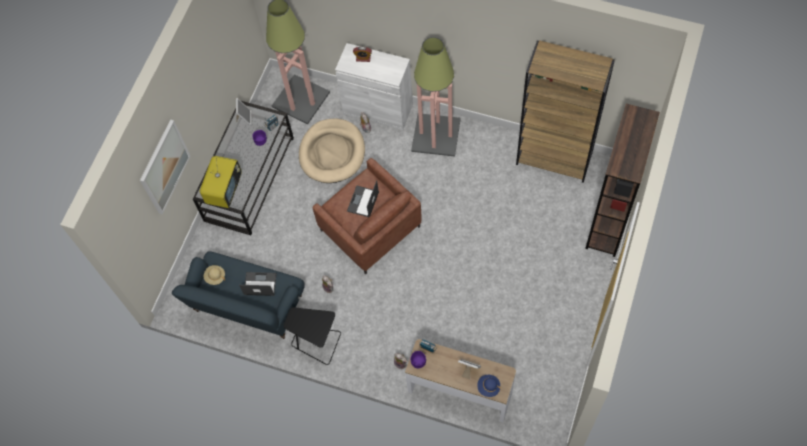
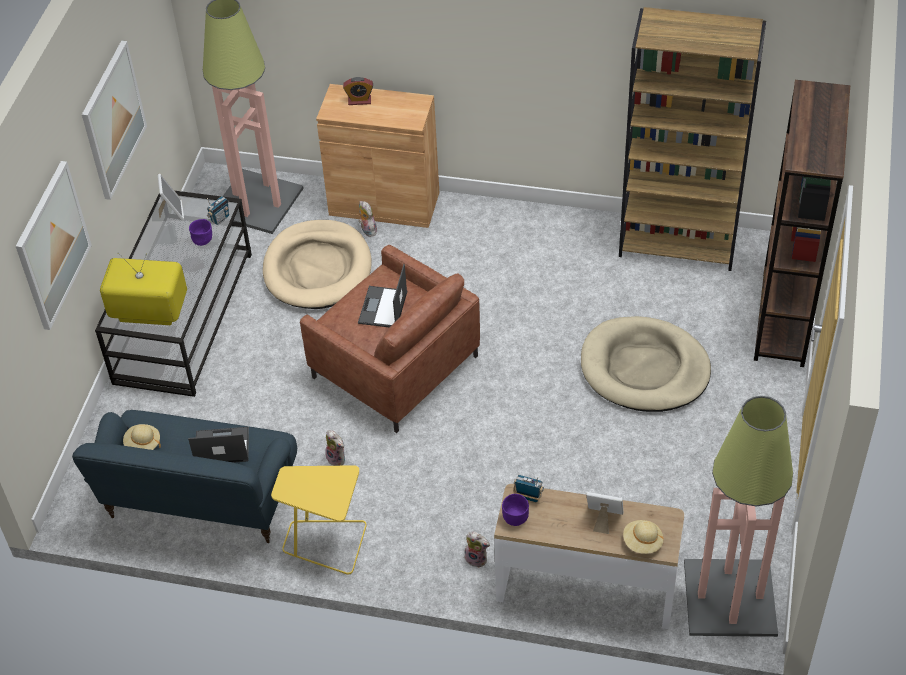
camera: 10 degrees left, 15 degrees down
television [200,156,242,208] -> television turned 90 degrees counterclockwise [100,252,187,325]
black side table [283,307,341,365] -> yellow side table [271,465,366,575]
white cabinet [335,43,413,130] -> brown cabinet [316,84,439,228]
floor lamp [411,37,461,157] -> floor lamp moved to [684,396,793,637]
blue hat [477,375,501,397] -> beige hat [623,520,664,554]
none -> picture [82,41,147,200]
none -> beige dog bed [581,316,711,412]

